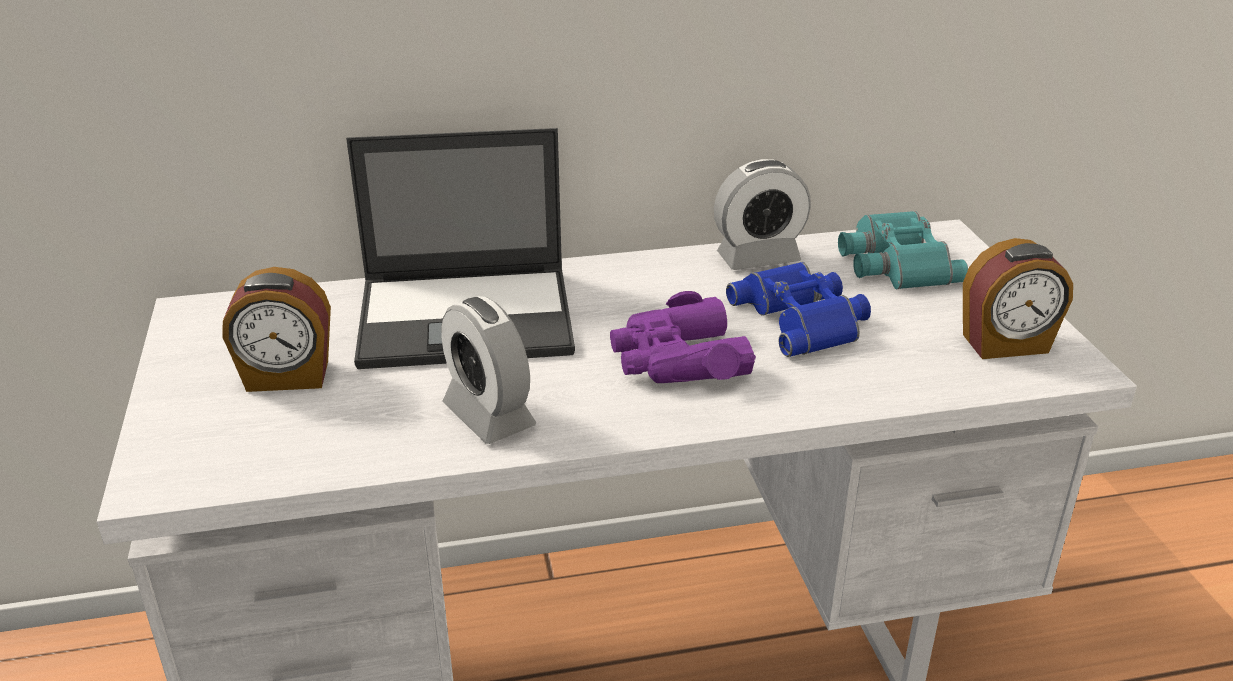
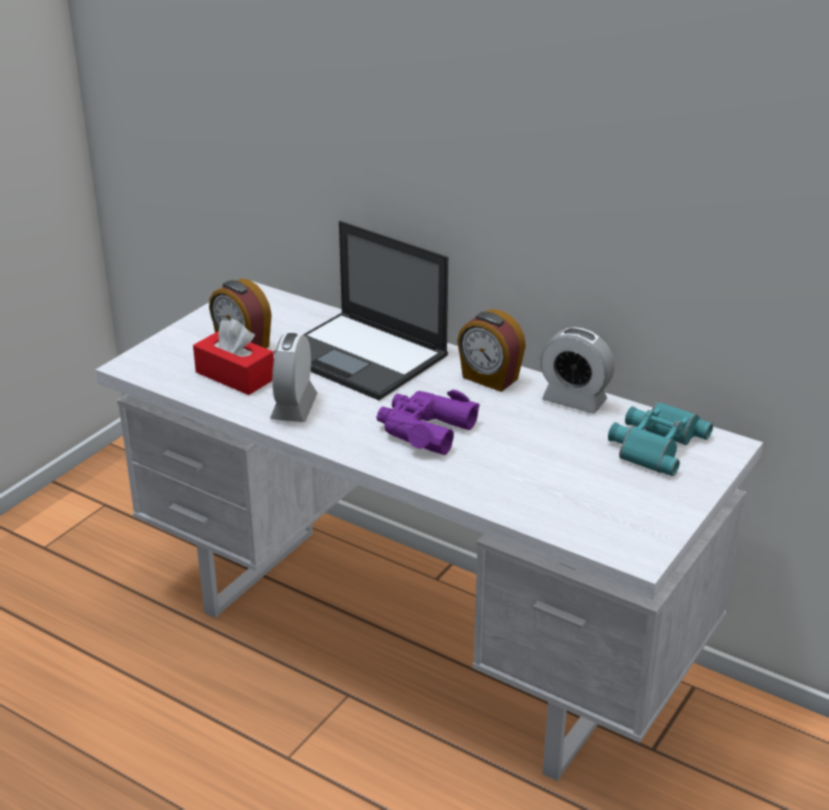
camera: 45 degrees right, 0 degrees up
blue binoculars [726,262,871,357] -> none
alarm clock [963,238,1073,359] -> alarm clock moved to [457,309,526,392]
none -> red tissue box [193,319,274,395]

